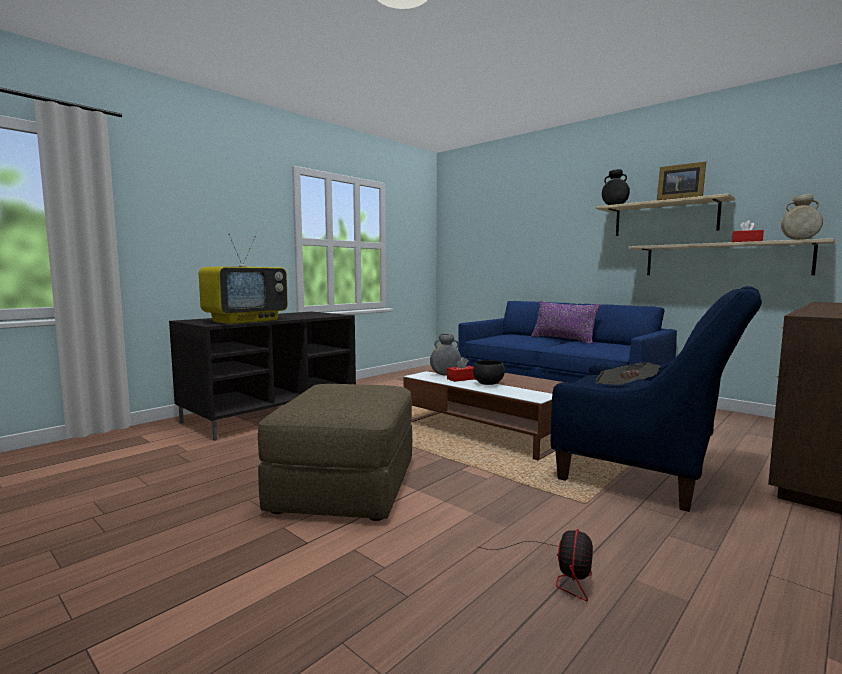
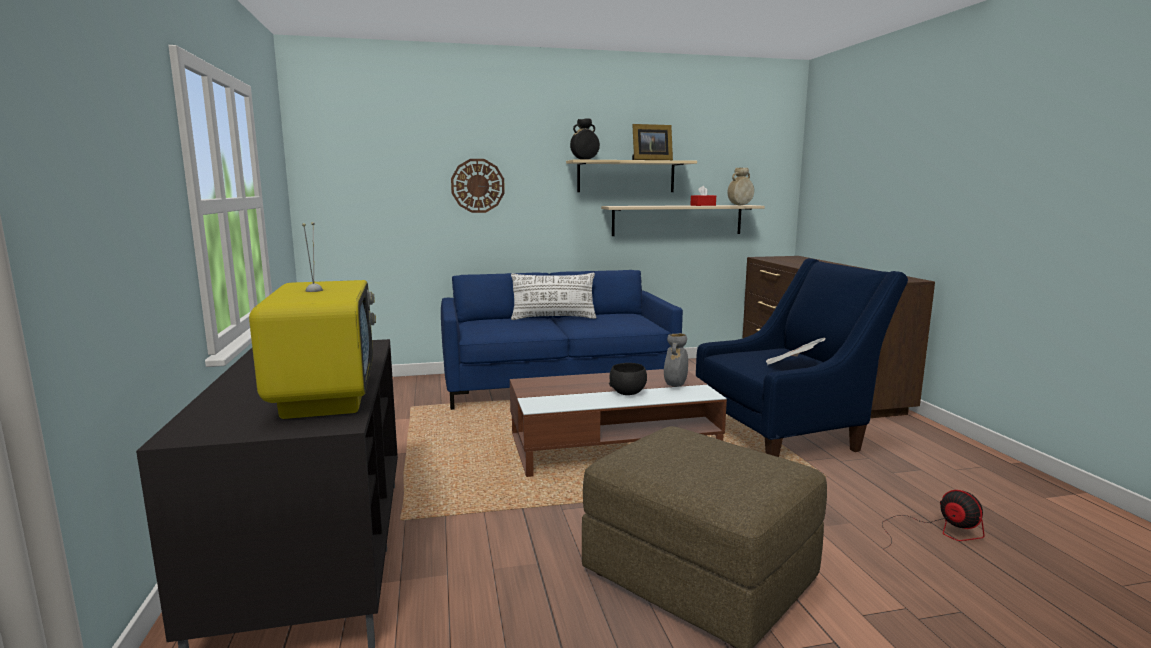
camera: 55 degrees left, 5 degrees up
grey vase [430,334,461,375] -> grey vase moved to [664,333,688,387]
red tissue box [447,357,476,382] -> none
purple pillow [531,301,601,344] -> white pillow [511,273,597,320]
none -> wall clock [451,159,505,213]

